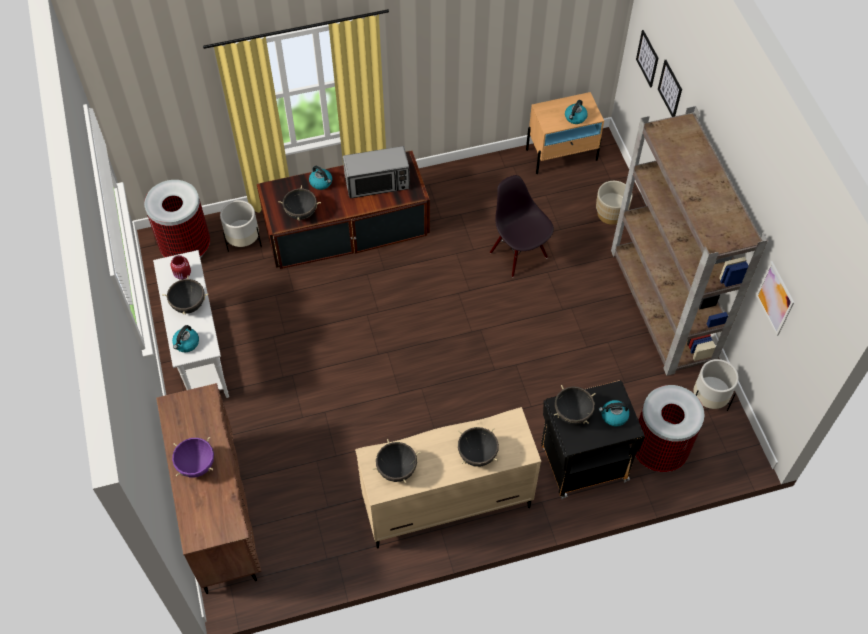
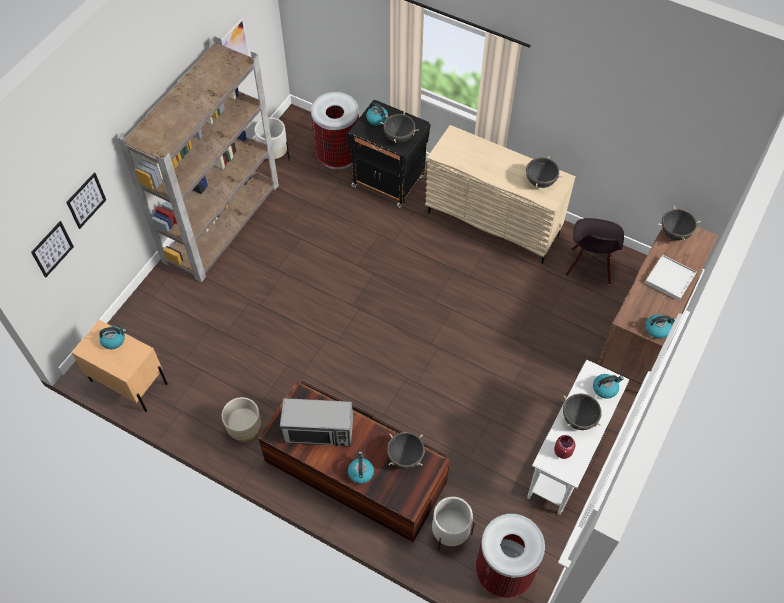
camera: 135 degrees left, 0 degrees up
purple cooking pot [172,437,214,477] -> white tray [645,255,696,301]
microwave [343,146,410,199] -> microwave turned 150 degrees clockwise [280,398,353,447]
black cooking pot [458,427,499,467] -> black cooking pot moved to [658,206,701,241]
black chair [490,175,554,277] -> black chair moved to [565,218,624,285]
beige planter [596,181,632,225] -> beige planter moved to [222,397,261,442]
none -> kettle [646,315,676,338]

